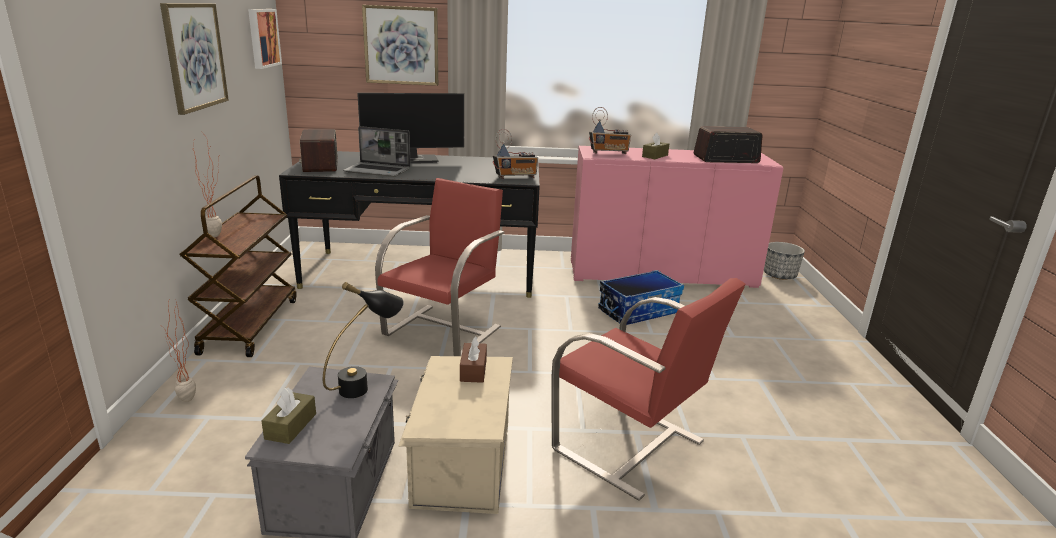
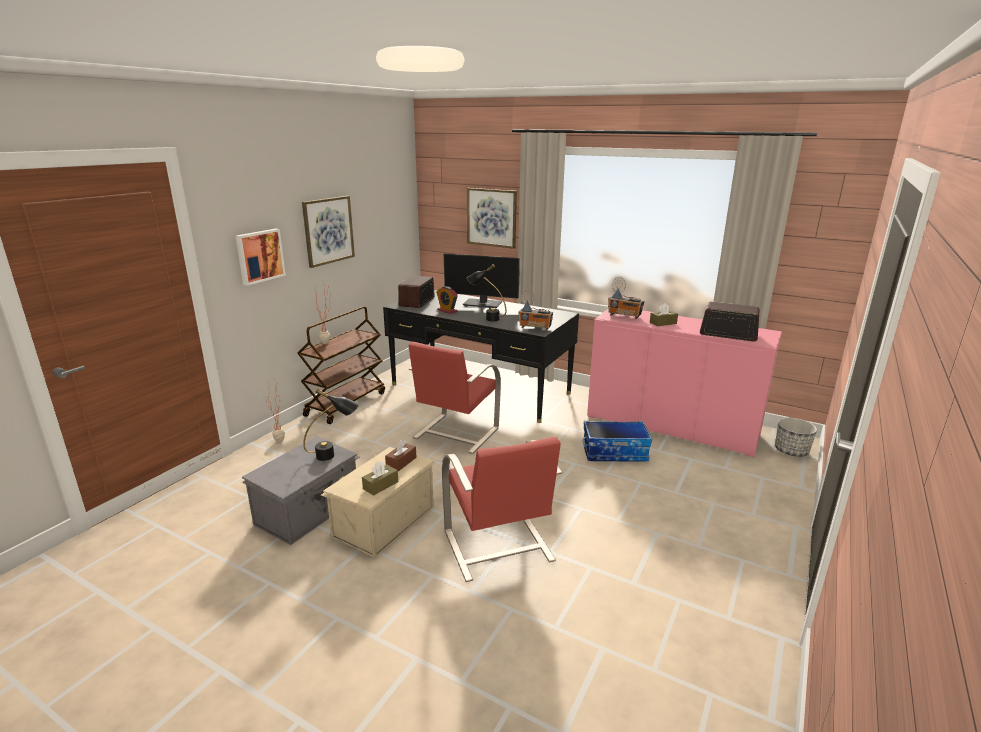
camera: 30 degrees right, 0 degrees up
picture [248,9,282,69] -> picture moved to [236,228,286,286]
brown tissue box [261,388,316,444] -> brown tissue box moved to [362,461,398,496]
laptop [343,126,411,177] -> alarm clock [436,286,458,314]
red chair [375,178,505,356] -> red chair turned 150 degrees clockwise [408,342,501,454]
none -> black table lamp [467,264,506,321]

